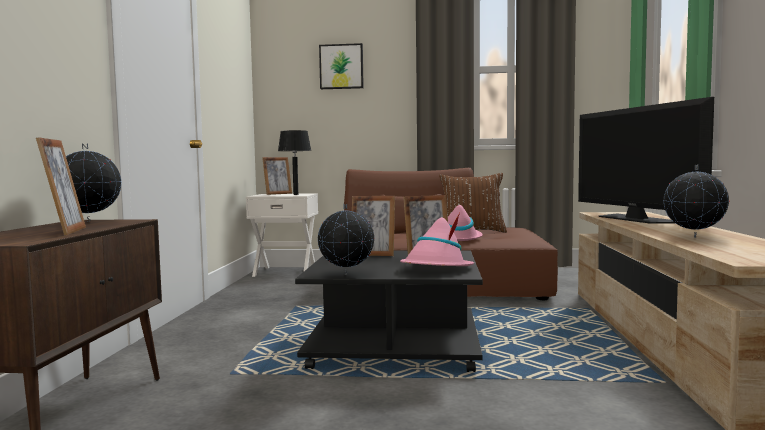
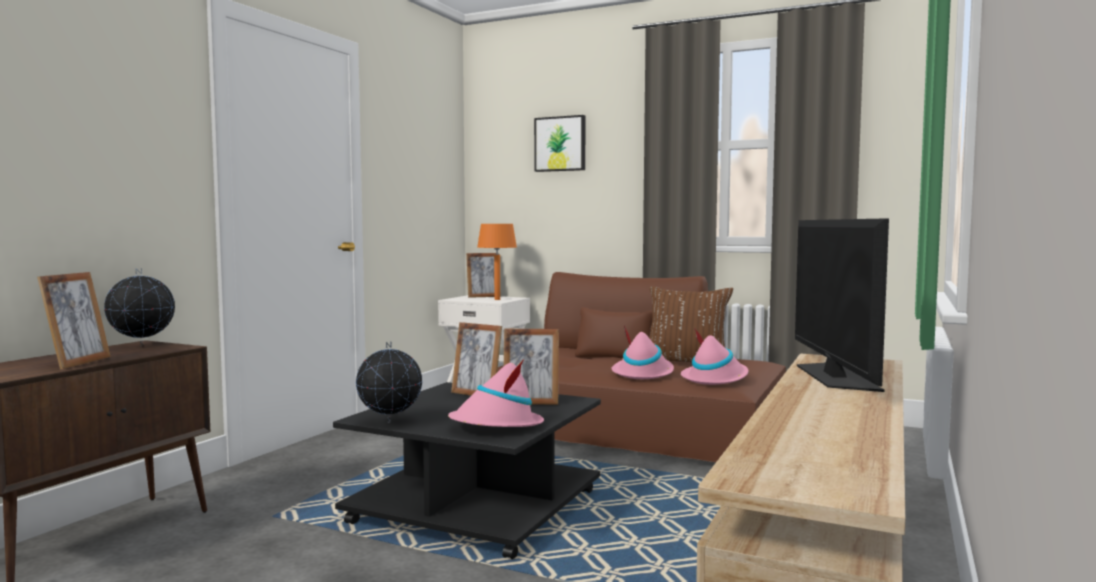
camera: 20 degrees right, 0 degrees up
black table lamp [278,130,311,195] -> orange table lamp [477,224,517,300]
globe [663,164,729,238] -> none
none -> pink hat [681,329,749,385]

